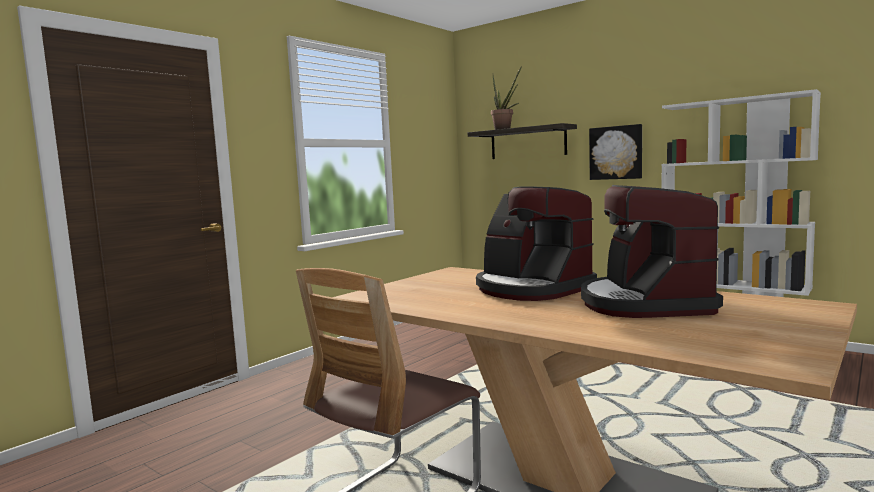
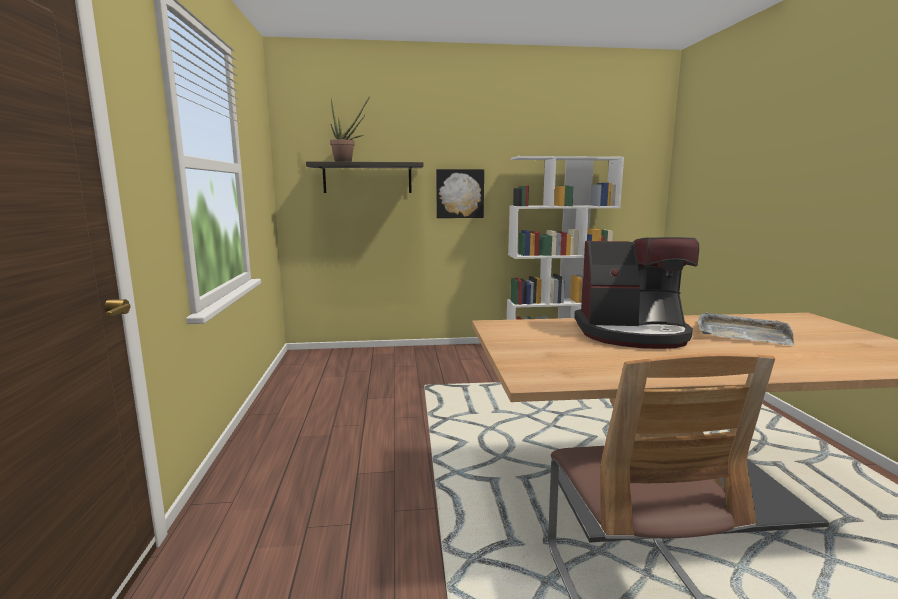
camera: 45 degrees left, 5 degrees up
coffee machine [581,185,723,318] -> grey tray [698,312,795,345]

